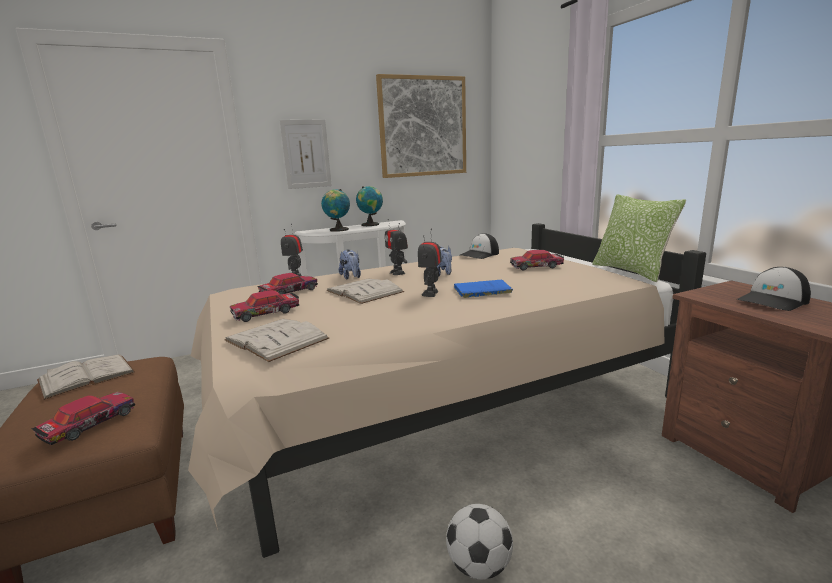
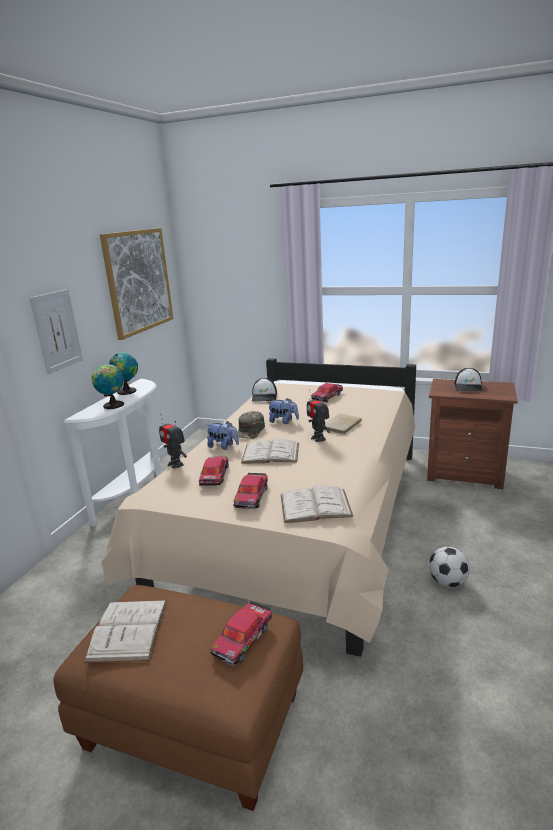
camera: 45 degrees left, 5 degrees up
toy car [31,392,135,445] -> toy car turned 135 degrees counterclockwise [211,601,272,666]
toy robot [385,219,408,275] -> green cap [237,411,265,439]
blue book [454,280,513,298] -> beige book [324,414,362,435]
pillow [592,194,686,282] -> none

